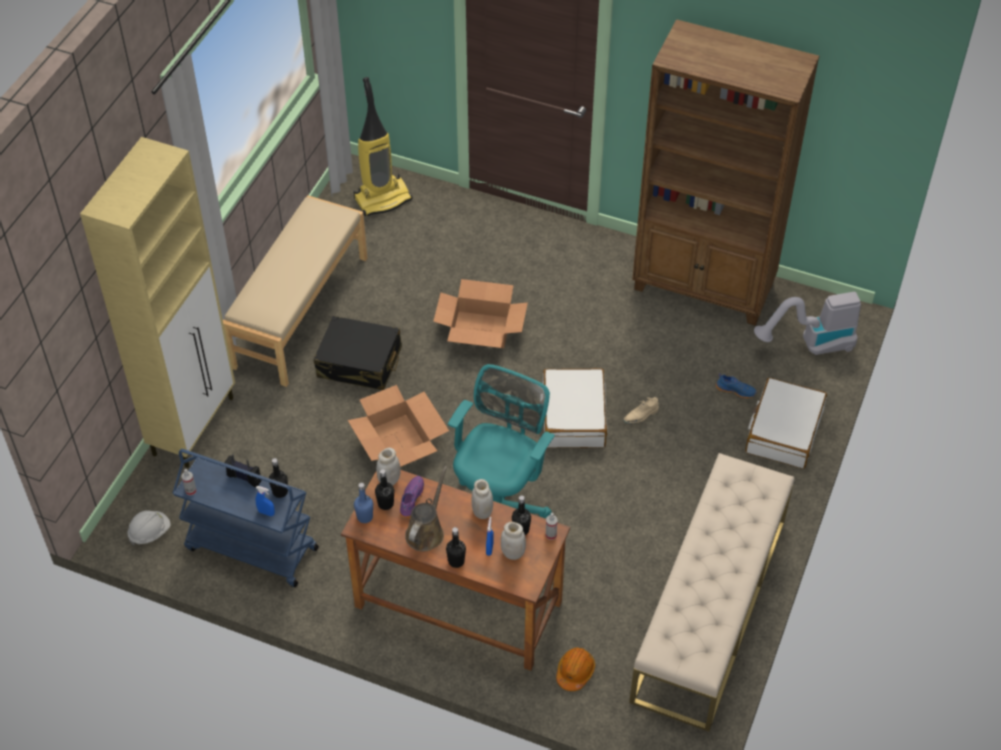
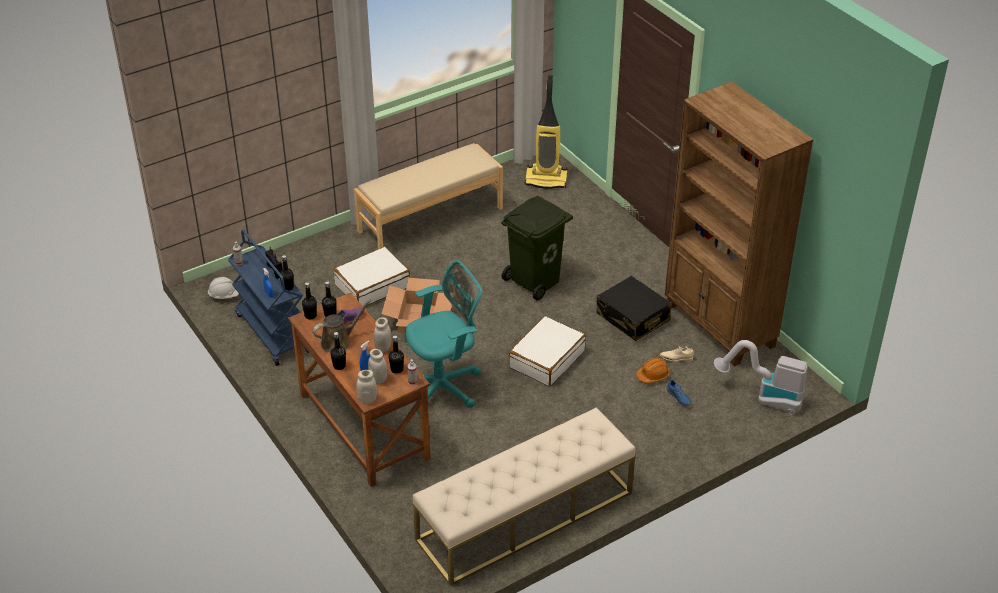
camera: 35 degrees right, 10 degrees down
beige cabinet [80,137,235,468] -> none
black suitcase [314,316,402,390] -> black suitcase moved to [597,276,672,341]
blue bottle [354,483,373,523] -> black bottle [302,282,317,320]
white jar [376,448,401,486] -> white jar moved to [356,370,377,404]
cardboard box [433,279,528,348] -> green trash can [501,195,573,300]
orange hard hat [556,648,595,691] -> orange hard hat moved to [636,358,670,383]
beige shoe [623,397,659,424] -> beige shoe moved to [659,347,694,362]
white suitcase [745,378,827,469] -> white suitcase moved to [334,247,410,306]

